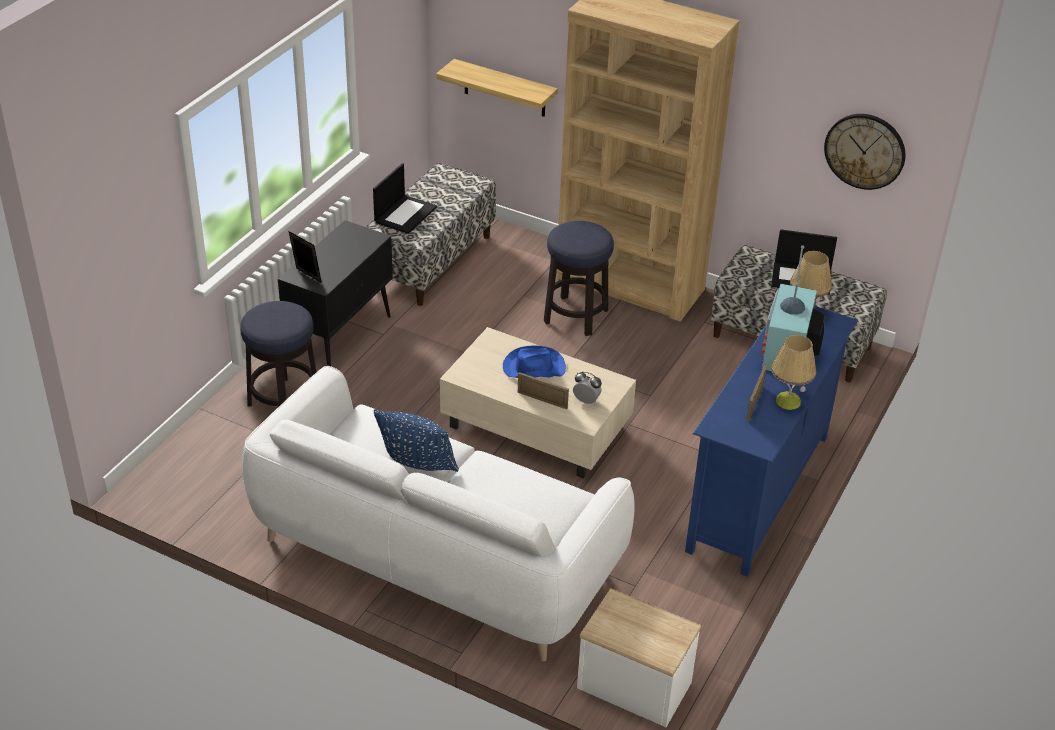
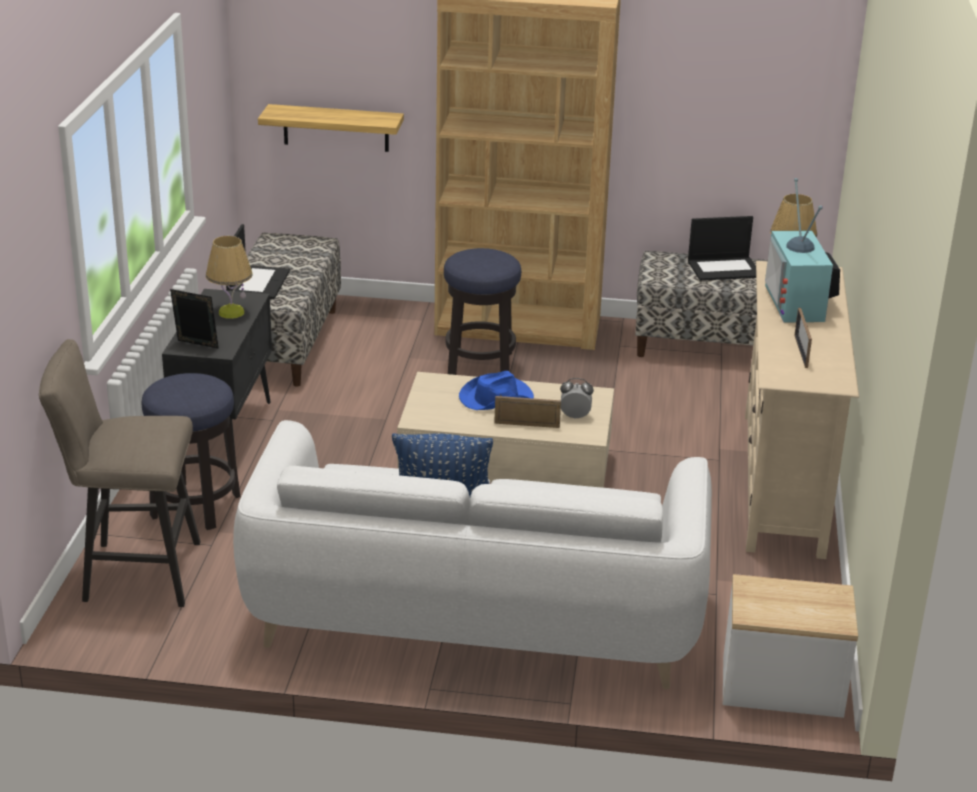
camera: 20 degrees left, 10 degrees down
blue tv stand [685,306,858,577] -> beige tv stand [745,261,859,559]
table lamp [771,335,816,410] -> table lamp moved to [206,236,253,319]
wall clock [824,114,906,190] -> none
none -> beige stool [39,339,200,607]

